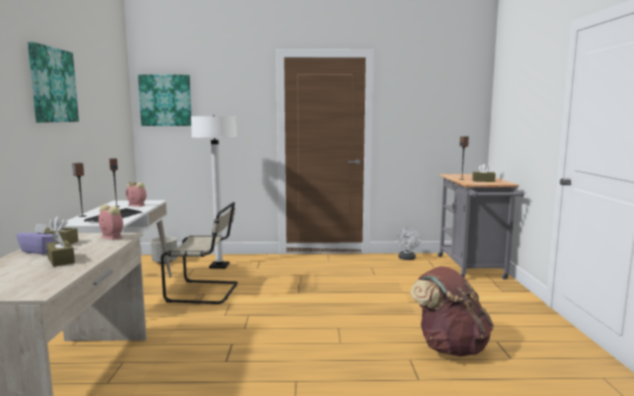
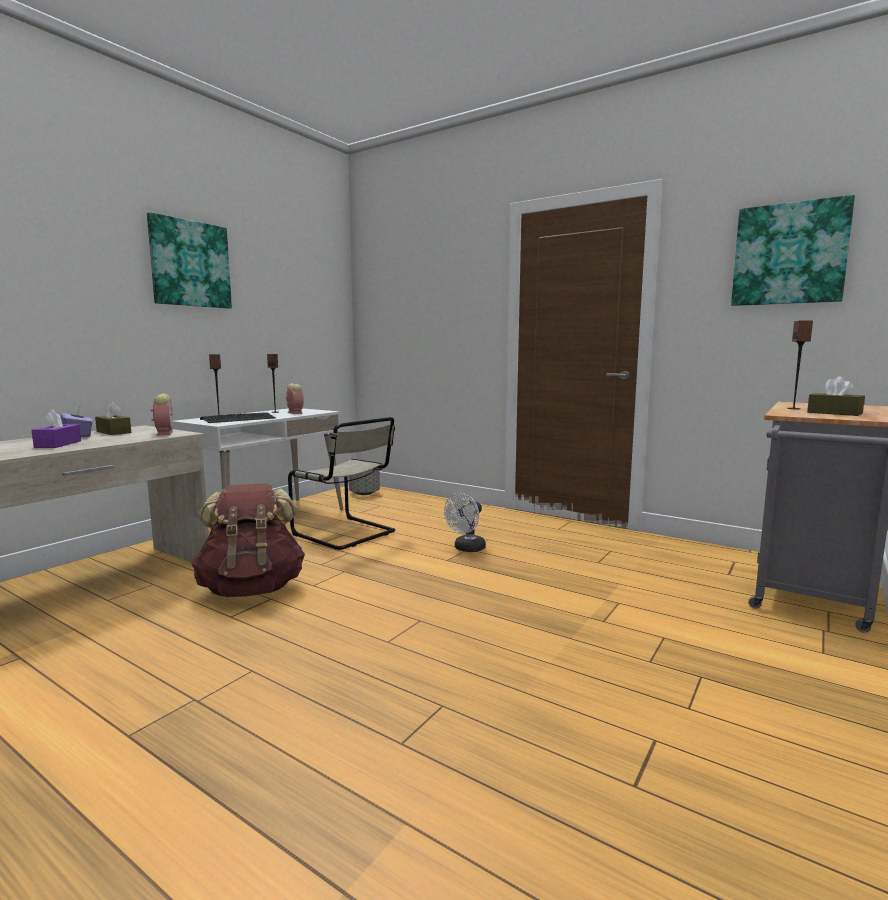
camera: 35 degrees right, 0 degrees up
brown tissue box [46,231,75,267] -> purple tissue box [31,409,81,448]
picture [138,75,192,126] -> picture moved to [731,195,855,306]
white floor lamp [191,115,237,269] -> none
white fan [397,228,421,260] -> white fan moved to [444,493,486,552]
brown backpack [410,266,494,357] -> brown backpack moved to [191,484,305,597]

